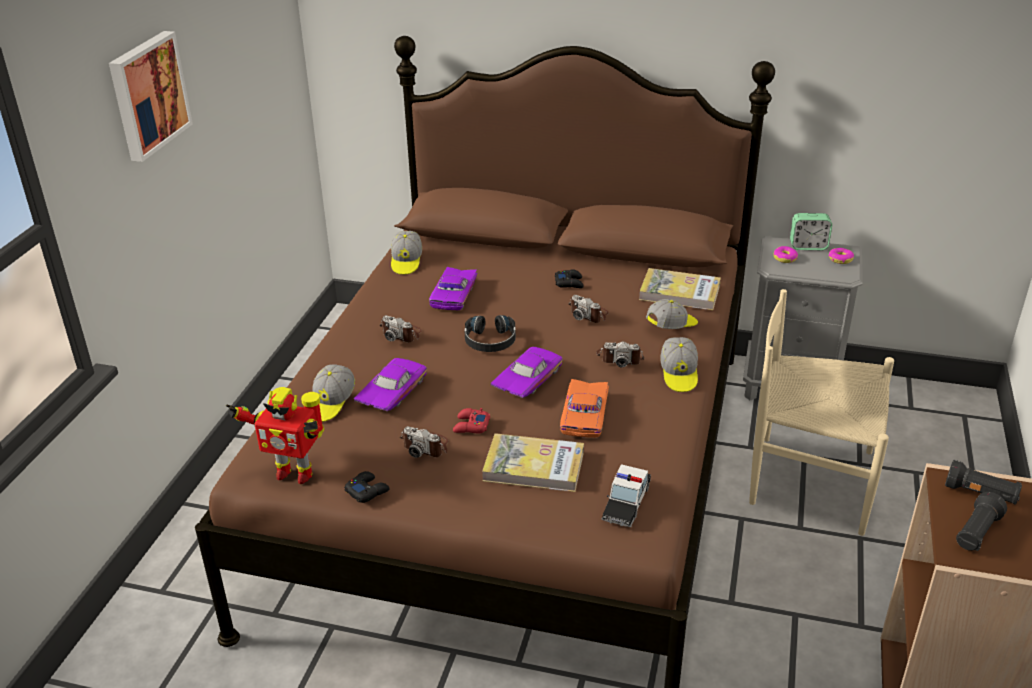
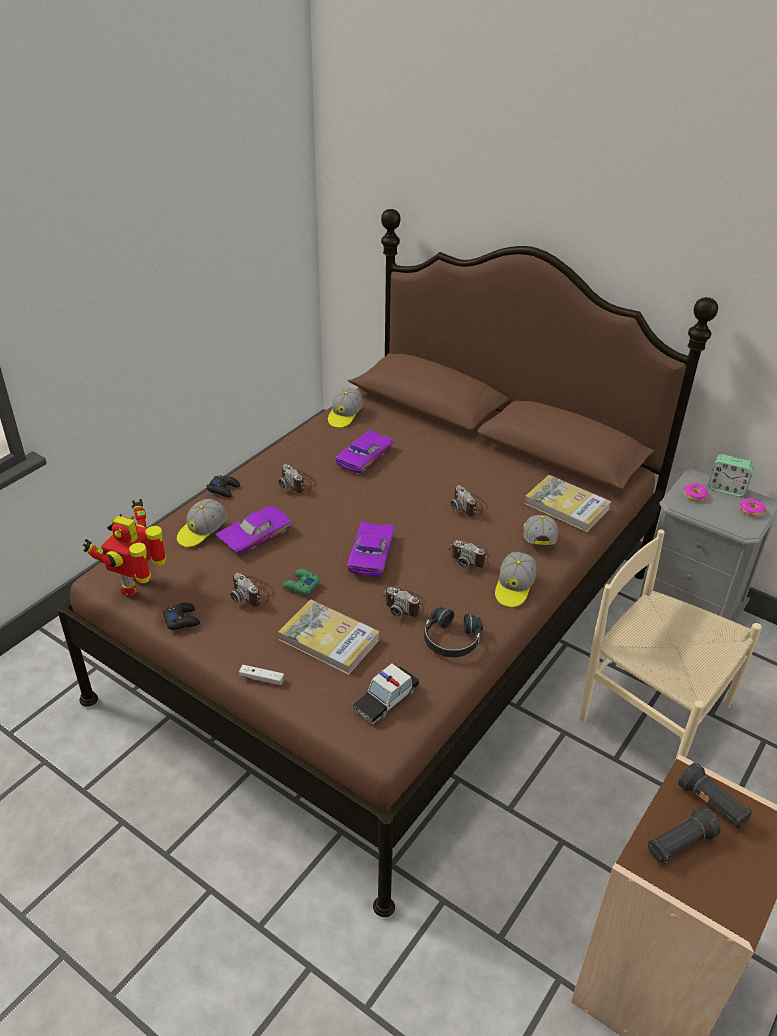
camera: 20 degrees right, 5 degrees up
picture [109,31,193,162] -> none
toy robot [226,387,324,484] -> toy robot turned 75 degrees clockwise [83,499,167,597]
red game controller [453,408,490,433] -> green game controller [283,569,320,595]
black headphones [465,315,516,352] -> black headphones moved to [424,607,483,657]
purple toy car [491,347,563,398] -> purple toy car turned 135 degrees clockwise [347,521,395,576]
black game controller [555,269,584,288] -> black game controller moved to [207,476,240,498]
orange toy car [560,379,609,438] -> camera [383,587,426,617]
cap [646,299,698,329] -> cap turned 75 degrees counterclockwise [524,515,558,545]
none -> white game controller [239,665,284,685]

